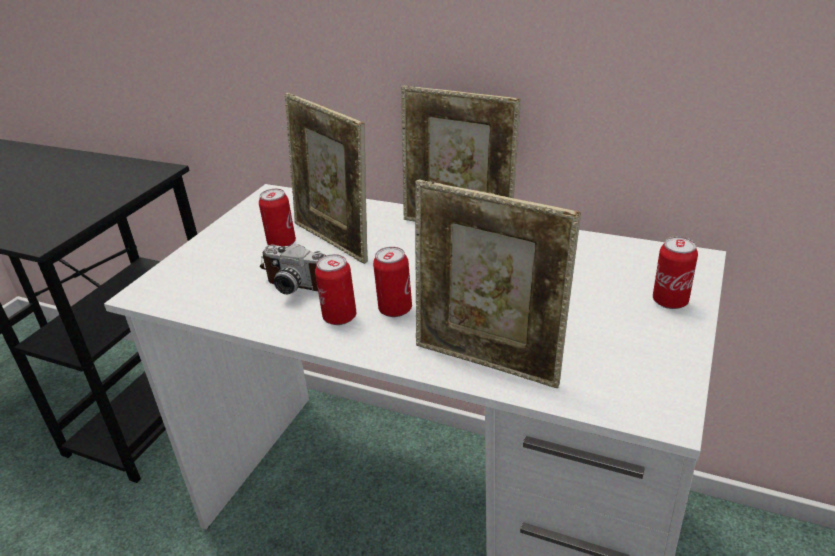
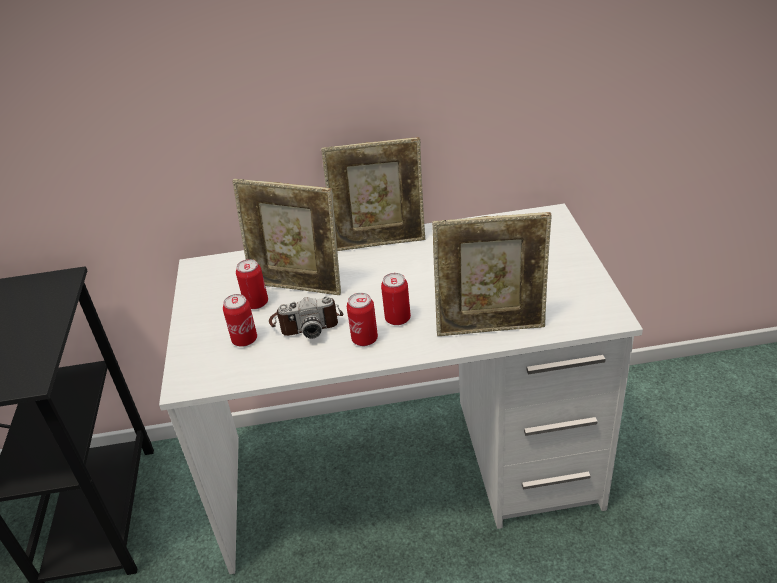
camera: 30 degrees left, 5 degrees up
can [653,237,698,309] -> can moved to [223,294,257,347]

